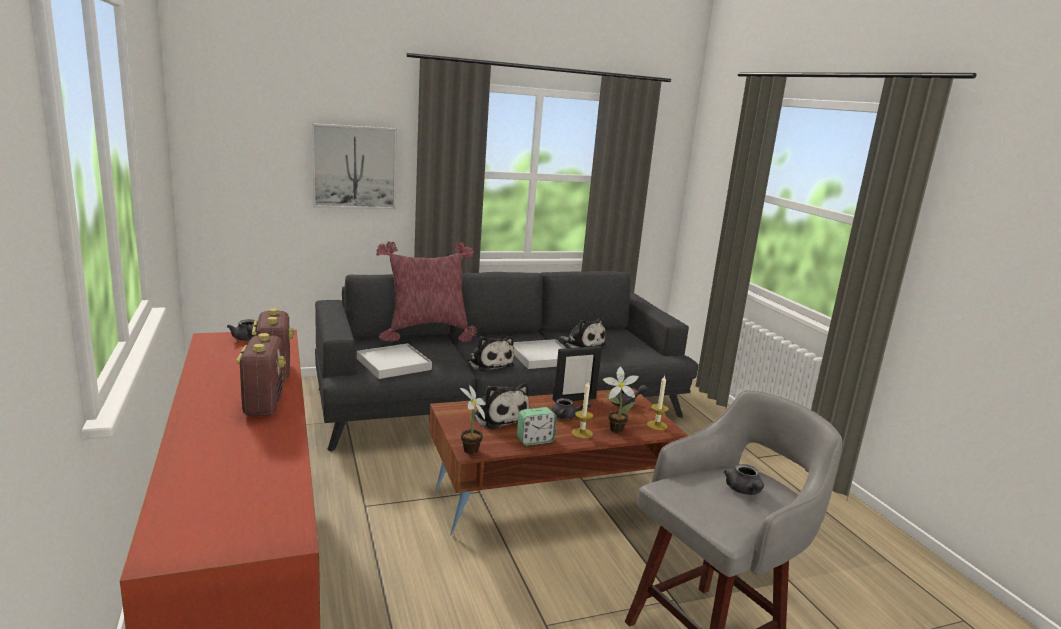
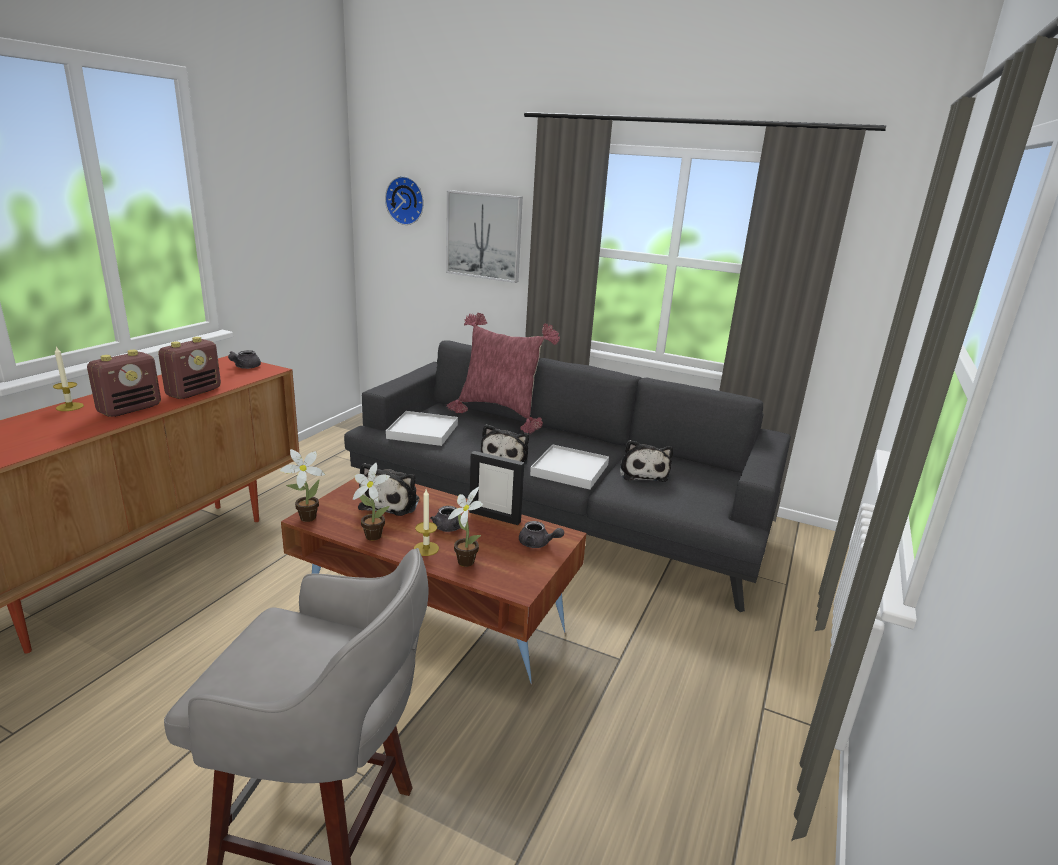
camera: 45 degrees right, 5 degrees up
alarm clock [517,407,557,446] -> potted plant [353,463,390,541]
candle [647,375,669,430] -> candle moved to [53,346,84,411]
grey teapot [724,464,764,495] -> none
none -> wall clock [385,176,424,225]

